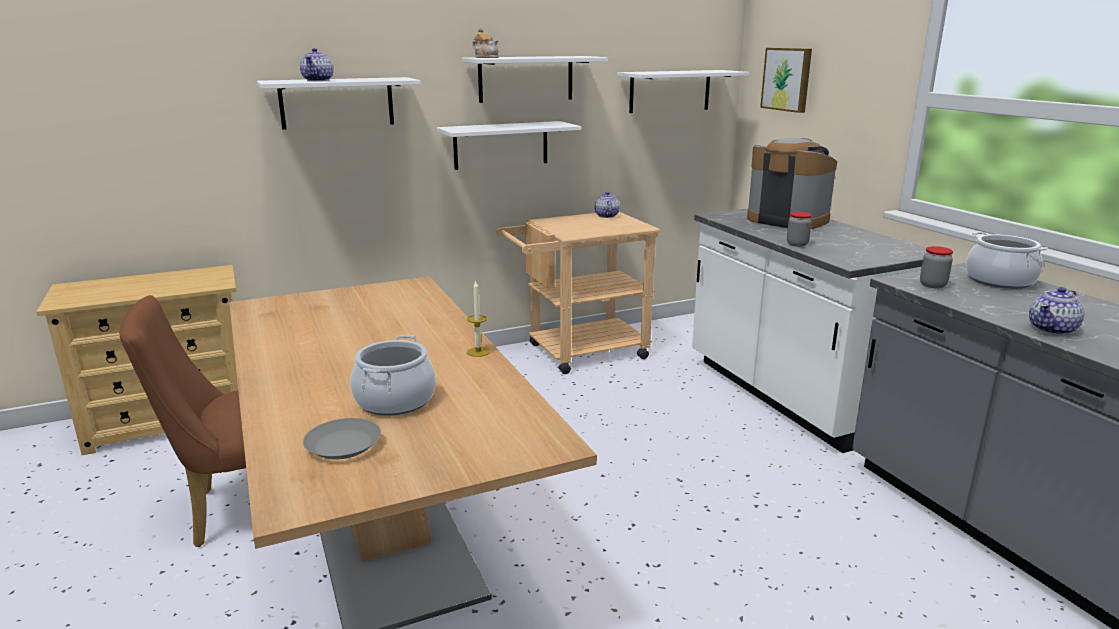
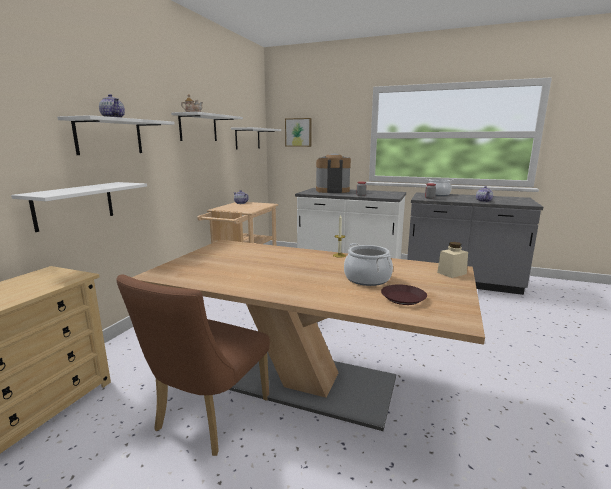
camera: 45 degrees left, 5 degrees down
grey plate [303,418,381,459] -> brown plate [381,284,427,305]
white shelf [437,121,581,170] -> white shelf moved to [11,182,147,232]
none -> beige jar [437,242,468,278]

